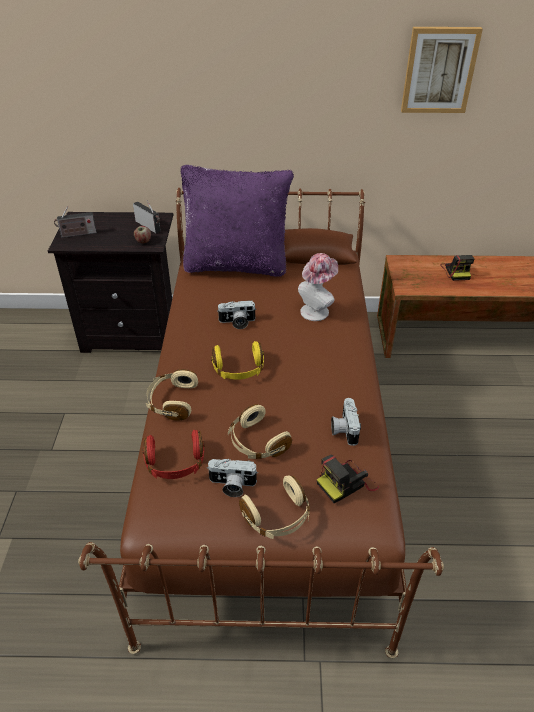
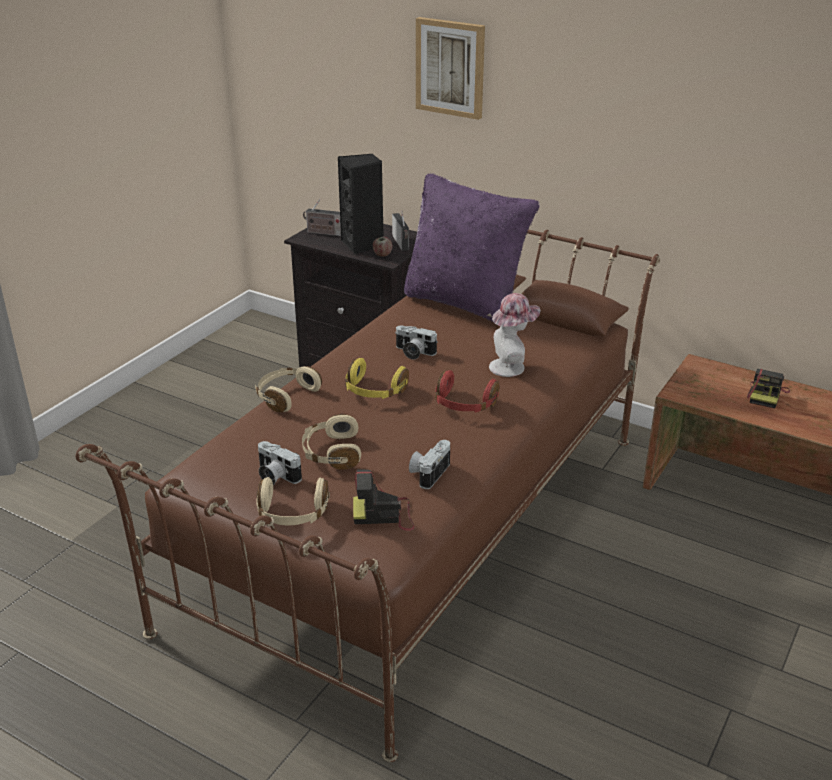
camera: 30 degrees right, 10 degrees down
red headphones [142,430,205,479] -> red headphones moved to [435,370,499,412]
picture [401,27,483,113] -> picture moved to [416,17,485,120]
none -> black speaker [338,154,384,254]

